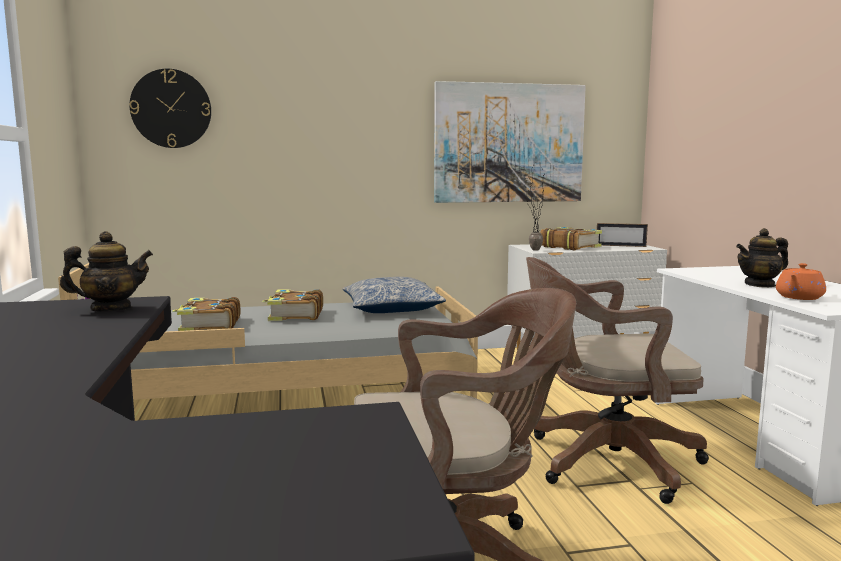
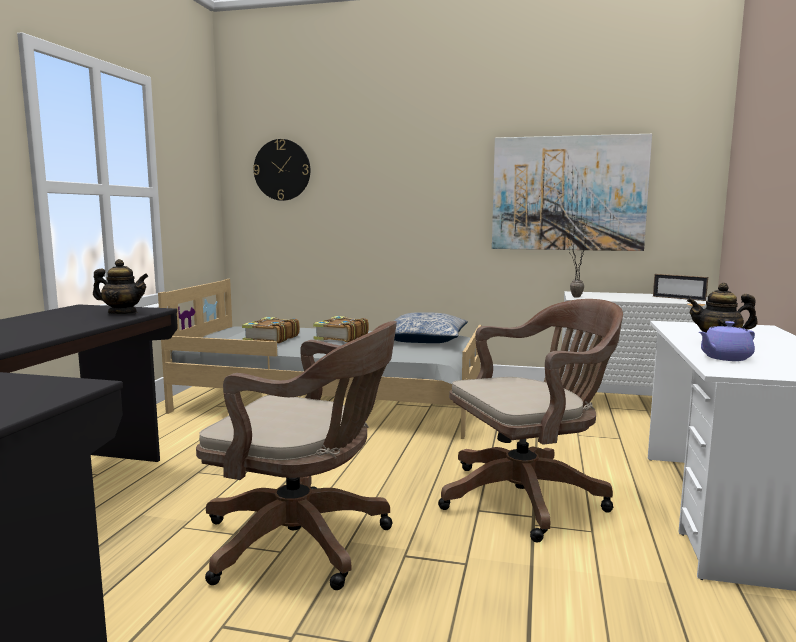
camera: 25 degrees right, 0 degrees up
brown office chair [526,257,709,504] -> brown office chair turned 135 degrees clockwise [438,299,623,542]
book [540,227,602,250] -> none
orange teapot [776,263,826,300] -> purple teapot [699,321,755,361]

